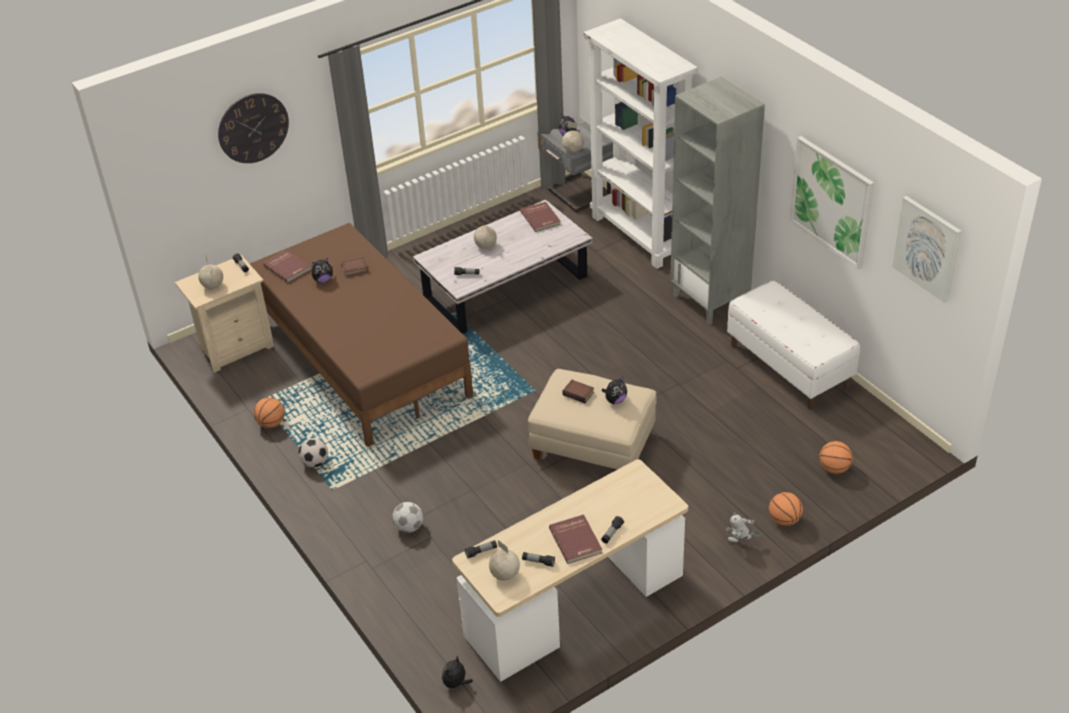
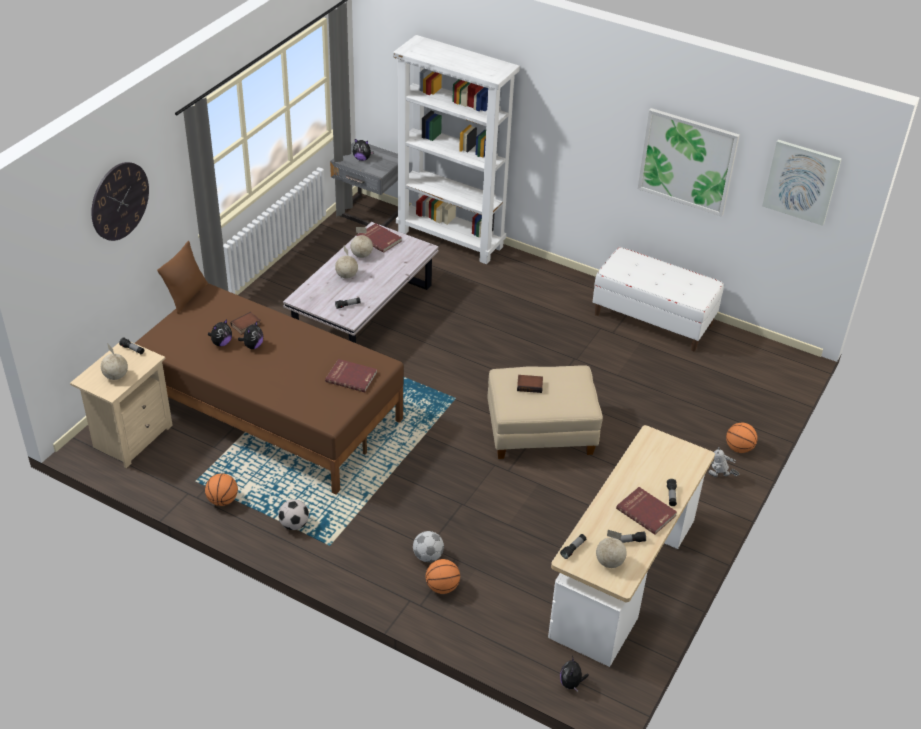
camera: 30 degrees left, 0 degrees up
red book [263,250,311,283] -> red book moved to [325,359,377,392]
globe [562,121,584,153] -> globe moved to [351,227,373,258]
plush toy [602,377,627,404] -> plush toy moved to [238,321,263,349]
grey bookcase [670,77,765,325] -> none
toy robot [726,512,761,543] -> toy robot turned 45 degrees clockwise [708,447,739,477]
basketball [819,441,853,474] -> basketball moved to [425,559,460,594]
none -> brown pillow [157,241,208,314]

